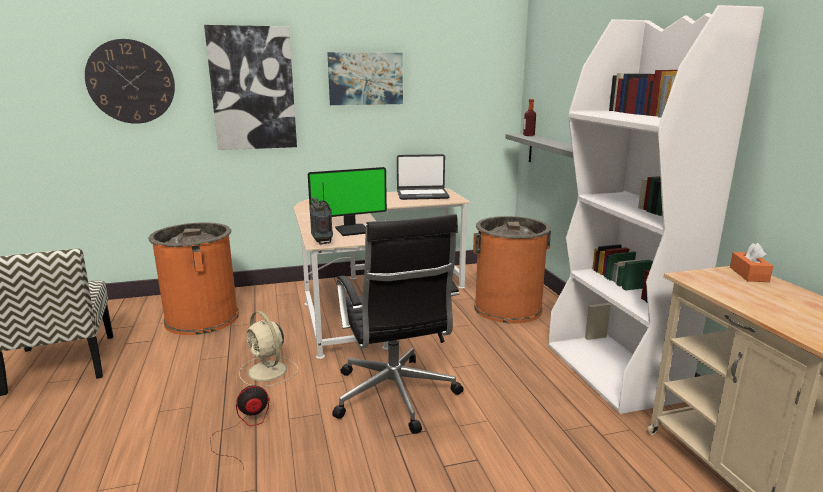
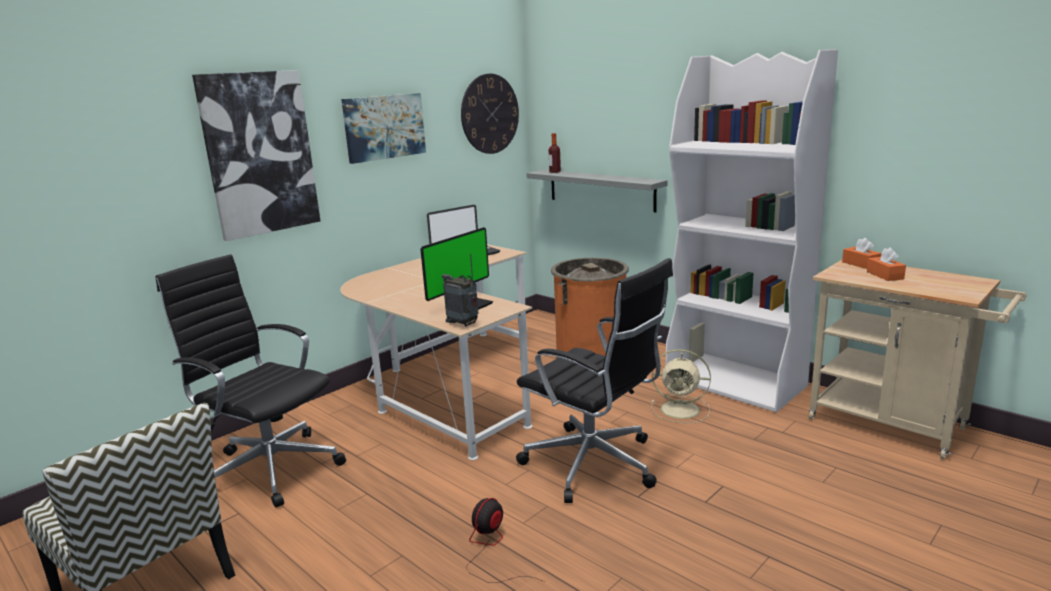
camera: 30 degrees left, 0 degrees up
wall clock [85,39,175,124] -> wall clock moved to [461,74,519,154]
orange trash can [149,222,239,335] -> black office chair [155,254,346,507]
beige fan [239,311,298,387] -> beige fan moved to [652,349,711,423]
none -> orange tissue box [867,247,906,281]

